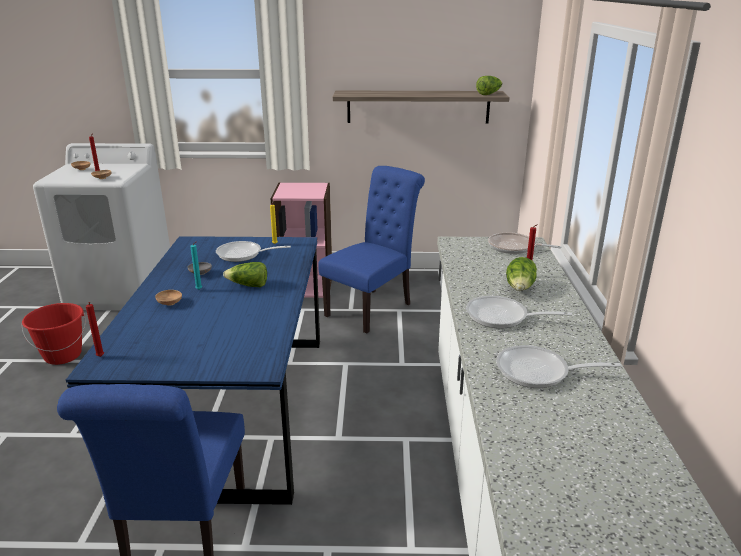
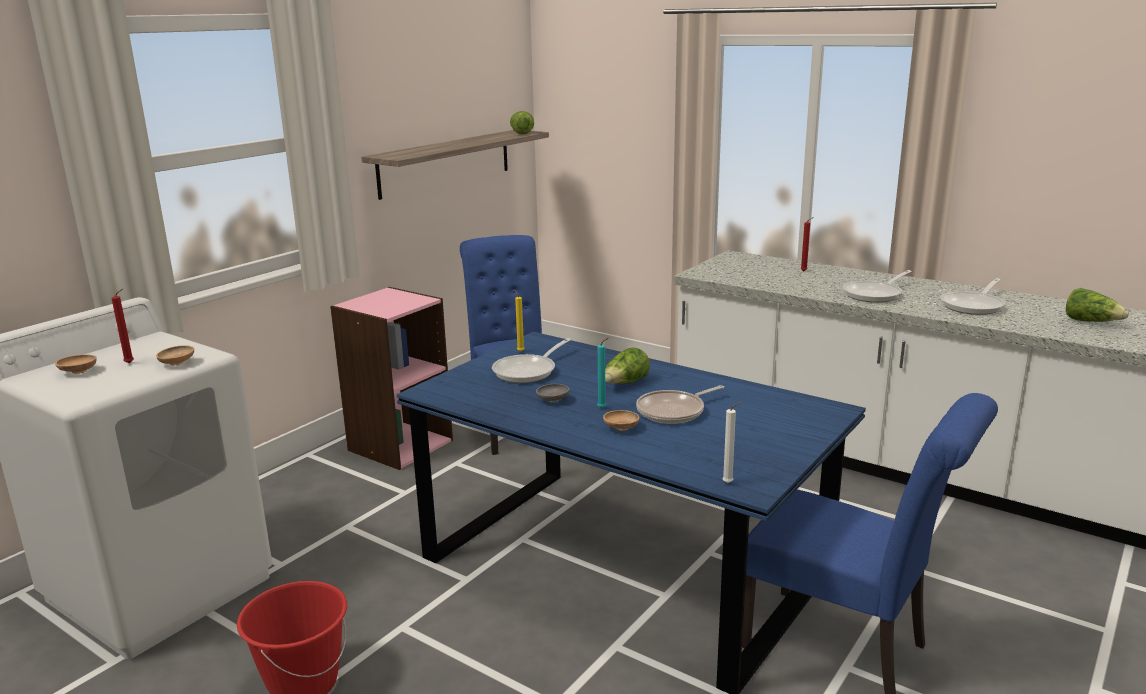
camera: 55 degrees left, 5 degrees down
red candle [86,302,104,357] -> white candle [722,402,741,483]
frying pan [488,232,561,254] -> frying pan moved to [636,385,724,424]
lettuce [506,257,537,291] -> lettuce moved to [1066,288,1129,322]

